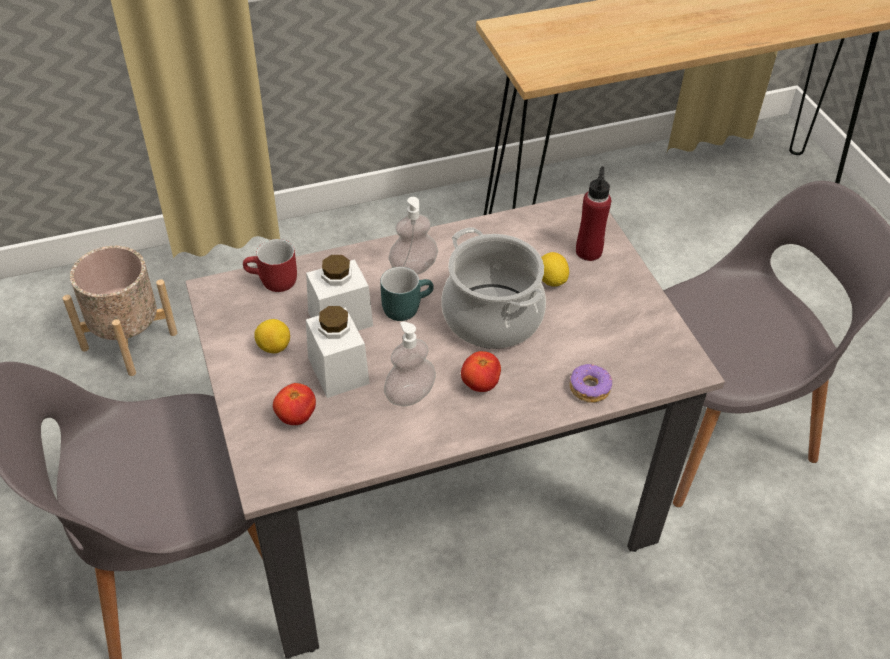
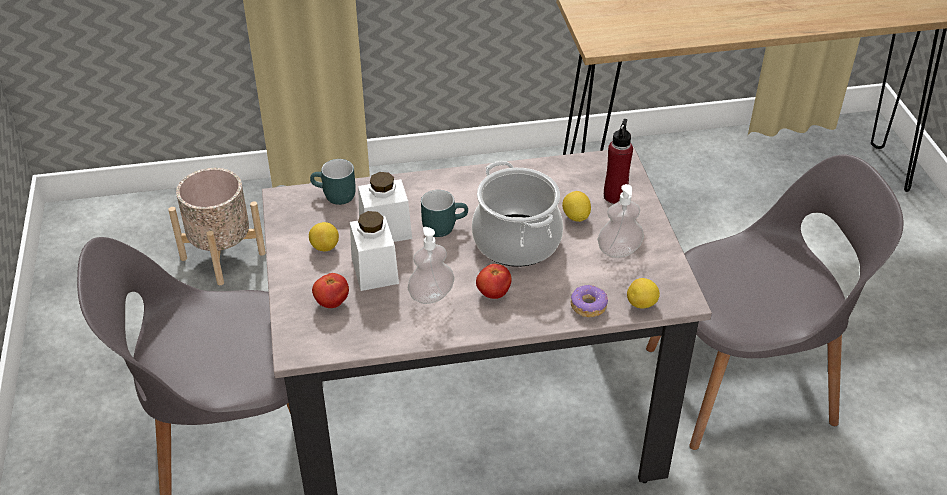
camera: 10 degrees right, 5 degrees down
red mug [243,239,297,292] -> turquoise mug [310,159,356,205]
soap dispenser [388,197,438,275] -> soap dispenser moved to [597,184,644,257]
none -> lemon [627,278,660,309]

